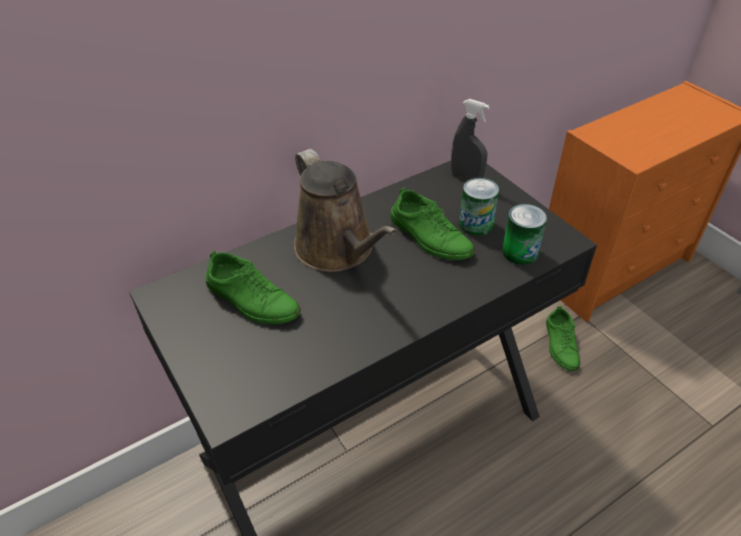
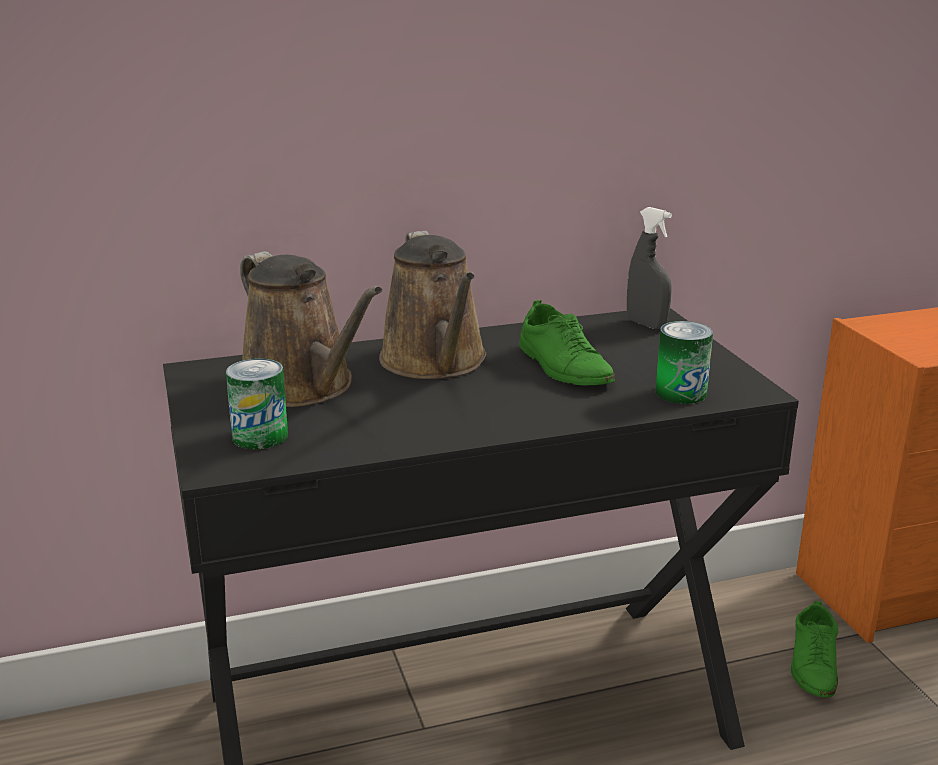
camera: 15 degrees right, 20 degrees down
green shoe [206,250,301,324] -> brown watering can [240,251,383,407]
can [459,178,499,236] -> can moved to [226,358,288,449]

